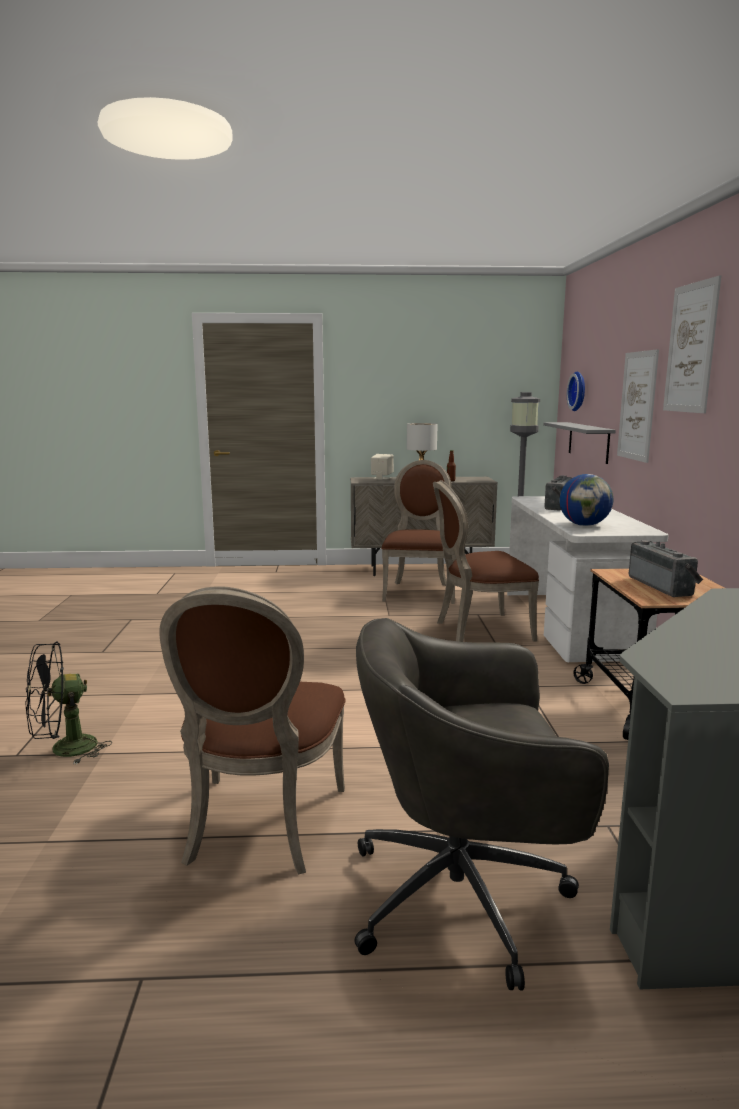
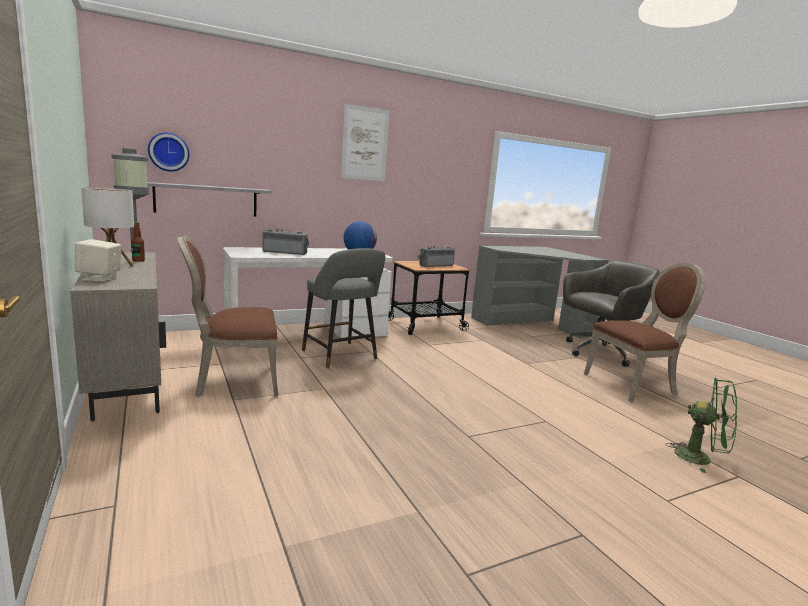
camera: 115 degrees left, 0 degrees up
black fan [25,641,112,764] -> green fan [665,378,737,473]
grey office chair [354,618,609,990] -> grey office chair turned 90 degrees counterclockwise [563,261,661,367]
brown chair [433,480,539,642] -> grey stool [302,248,385,368]
picture [617,349,659,463] -> none

